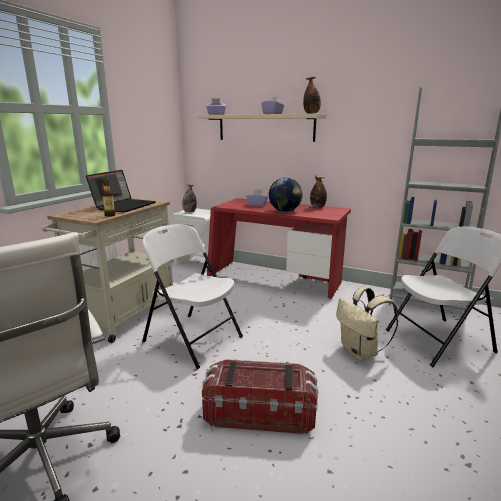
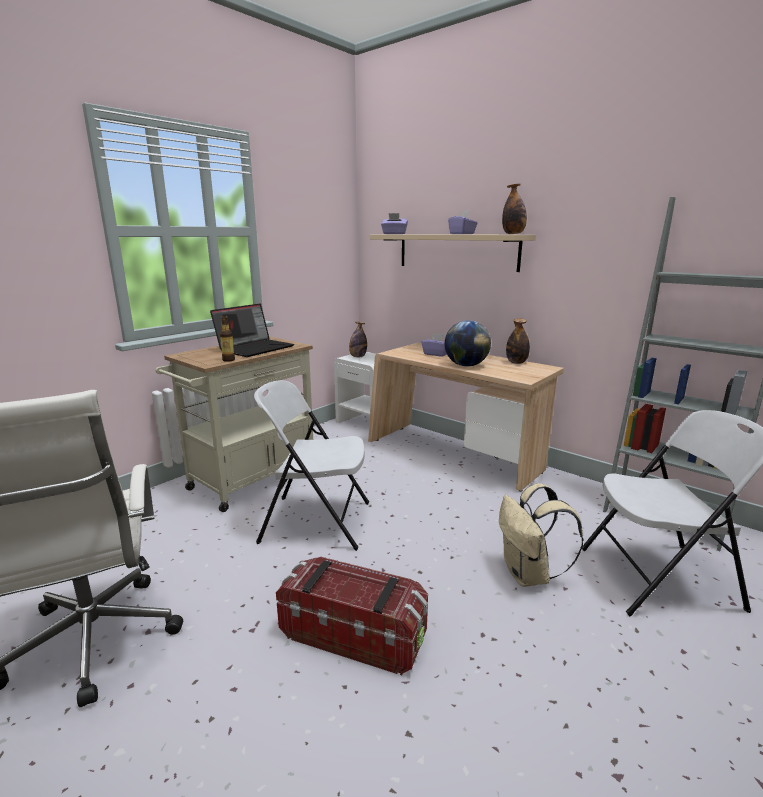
camera: 15 degrees right, 0 degrees up
white chair [142,224,243,370] -> white chair turned 45 degrees counterclockwise [254,380,369,551]
red desk [207,198,351,299] -> beige desk [368,343,564,491]

